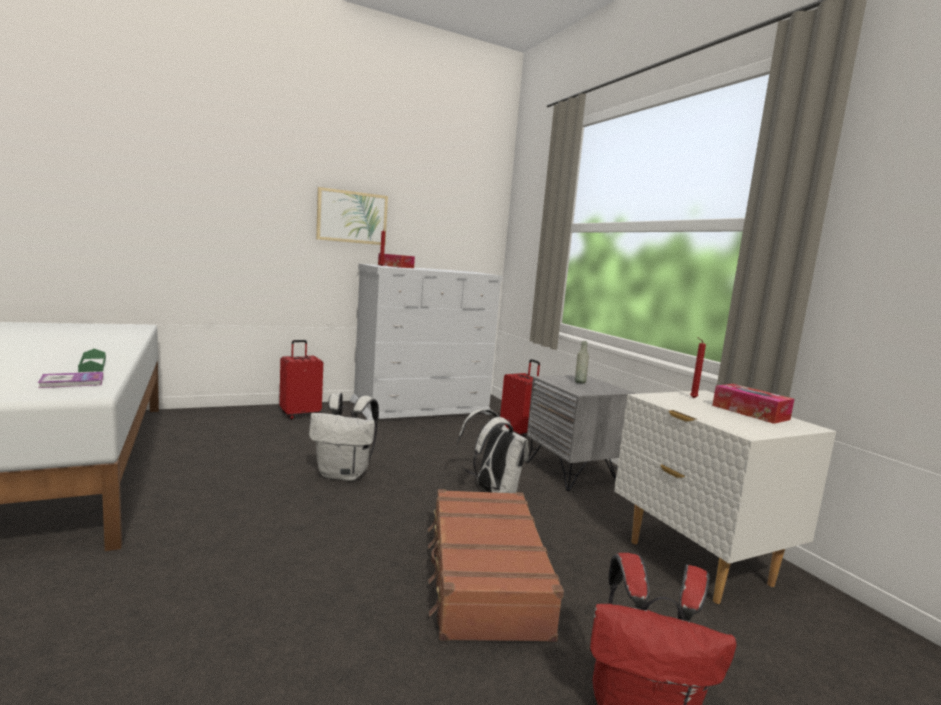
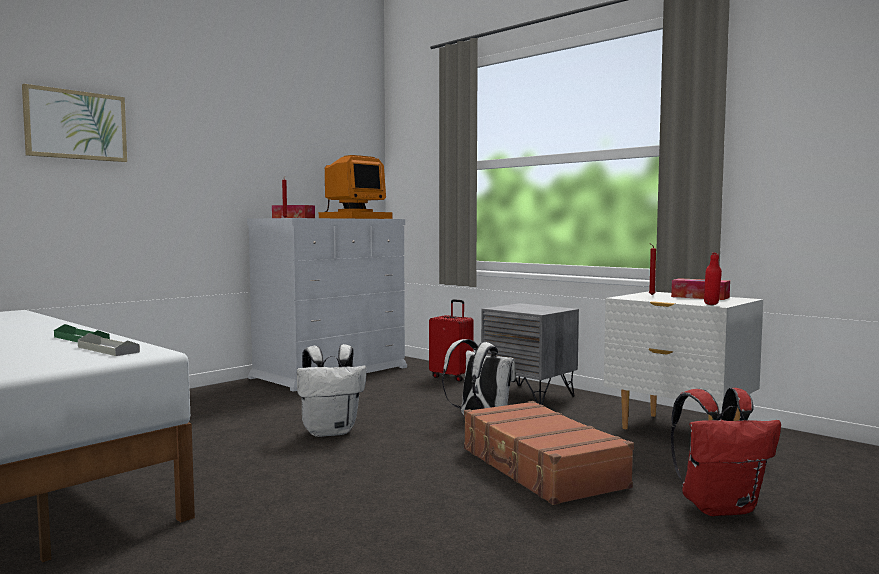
camera: 20 degrees left, 5 degrees down
book [38,372,103,388] -> grey tray [78,333,140,356]
red suitcase [279,340,323,419] -> none
picture [316,187,388,245] -> picture moved to [22,84,127,162]
grey bottle [575,341,589,384] -> none
none -> monitor [319,155,392,219]
none -> red bottle [704,253,722,305]

